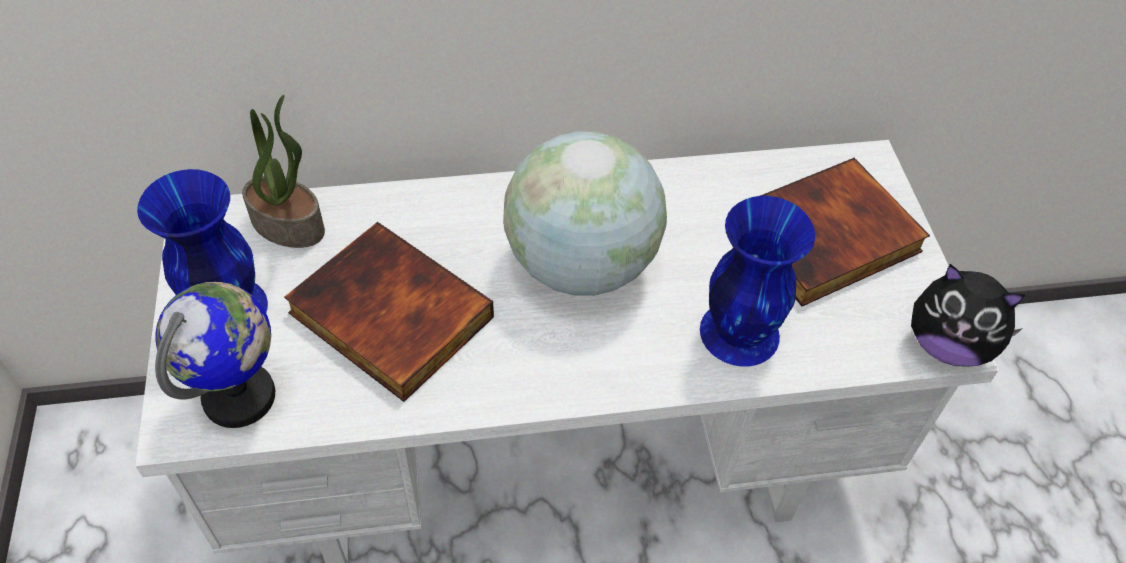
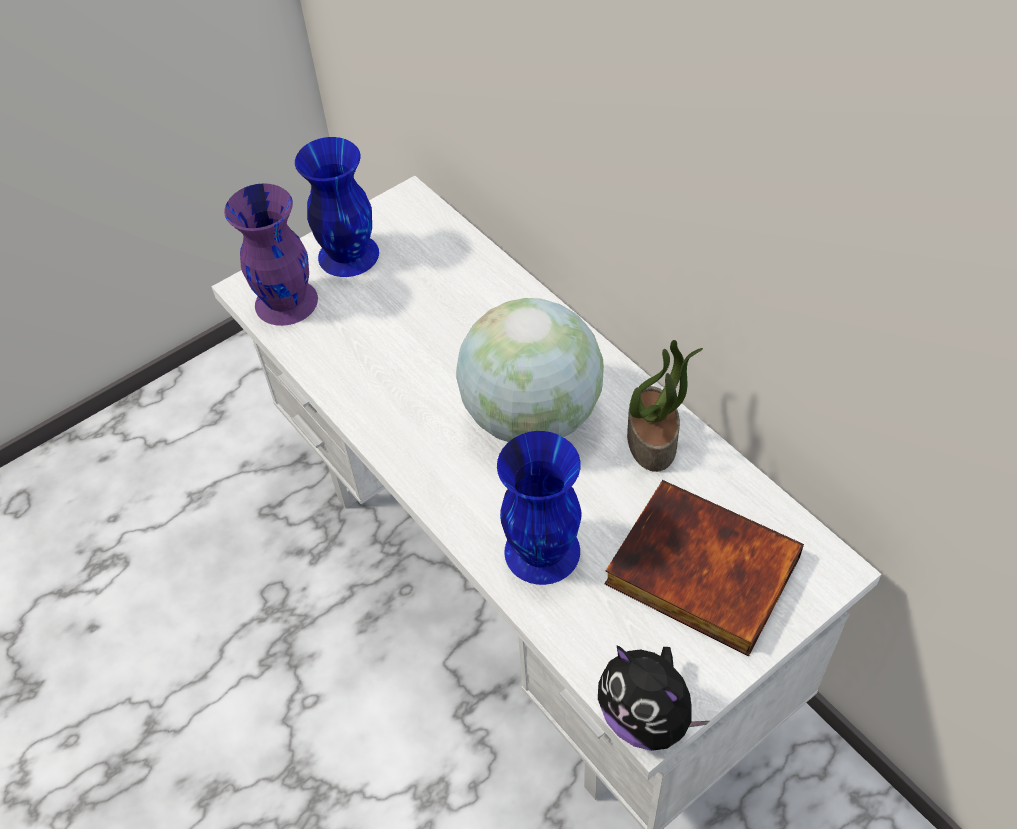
camera: 65 degrees right, 0 degrees up
globe [155,282,275,428] -> purple vase [224,183,318,326]
potted plant [242,95,325,248] -> potted plant moved to [627,340,703,472]
book [284,222,494,402] -> none
plush toy [911,264,1025,367] -> plush toy turned 45 degrees counterclockwise [598,645,709,751]

